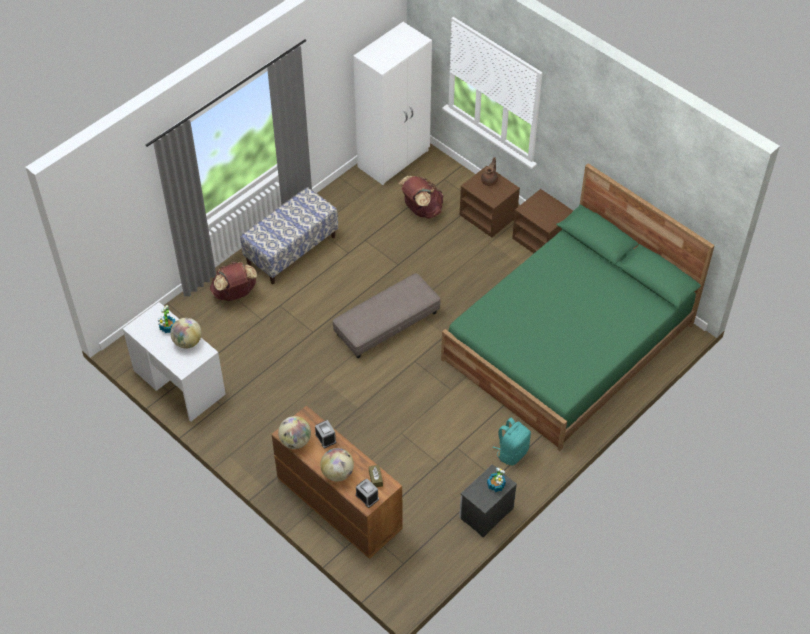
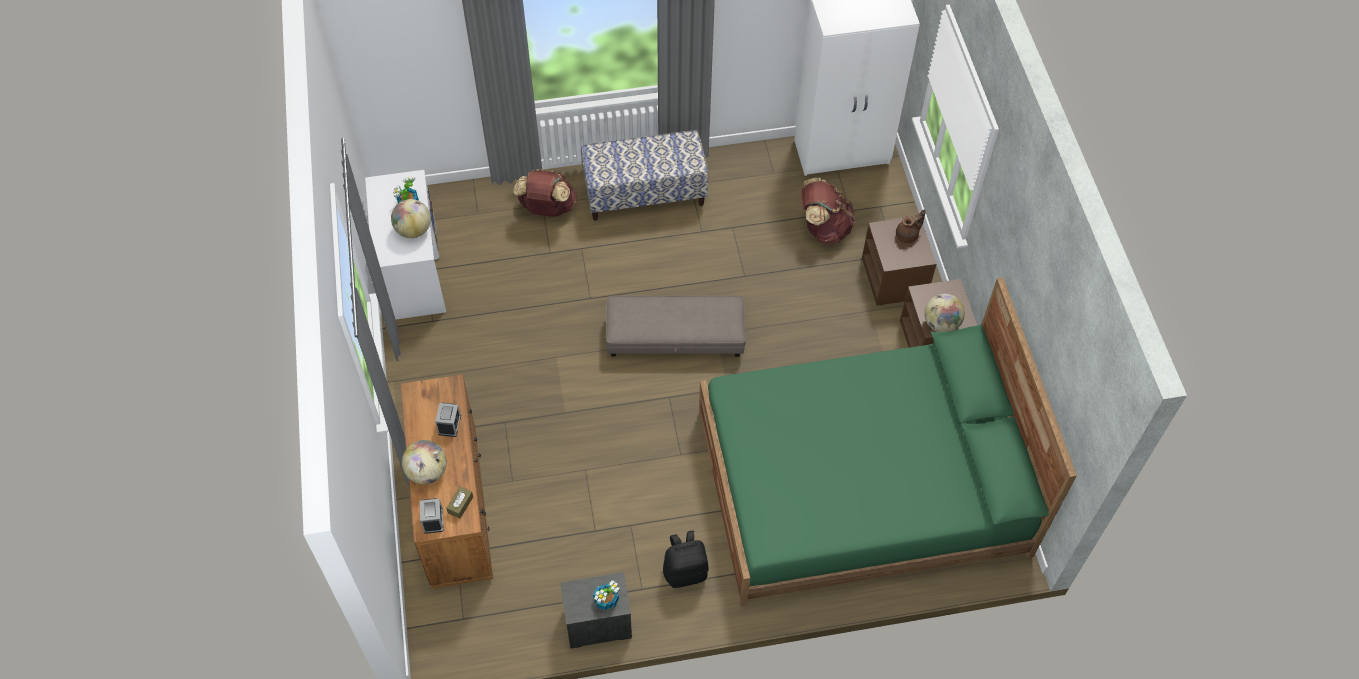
camera: 35 degrees right, 5 degrees up
globe [278,416,311,449] -> globe moved to [924,294,965,332]
turquoise backpack [493,418,531,465] -> black backpack [663,530,709,588]

